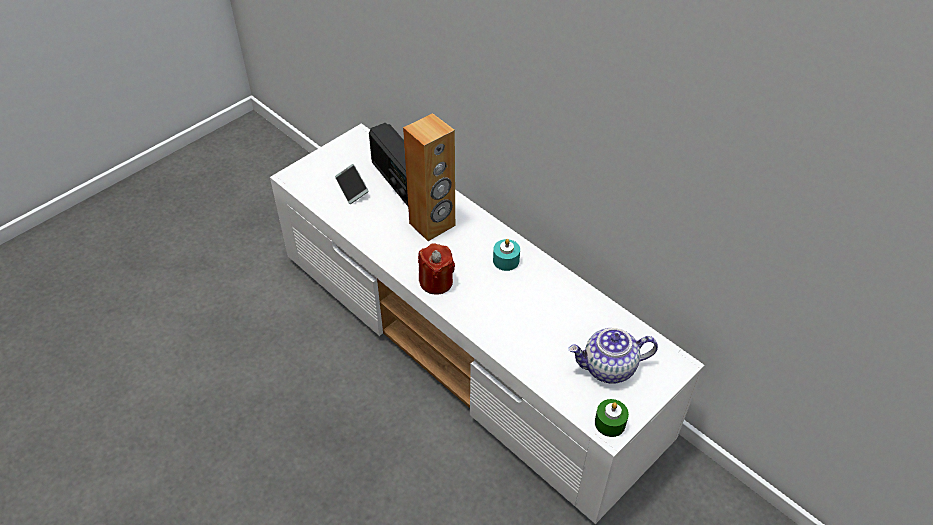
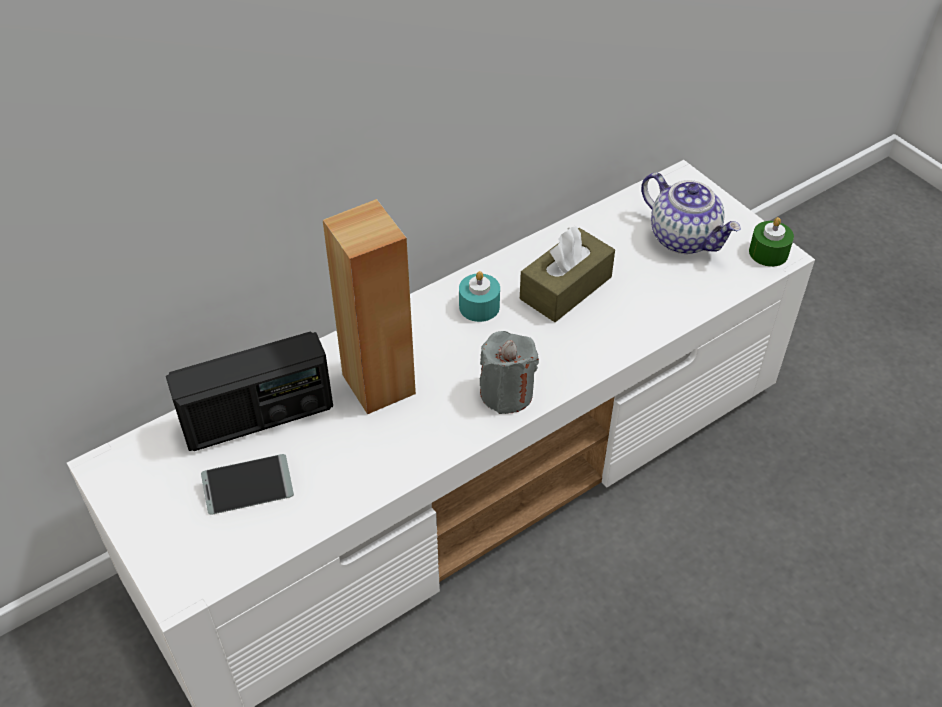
camera: 80 degrees left, 0 degrees up
red candle [418,243,455,295] -> grey candle [480,331,539,414]
teapot [569,328,658,384] -> teapot turned 45 degrees counterclockwise [641,172,741,254]
none -> brown tissue box [520,226,615,322]

